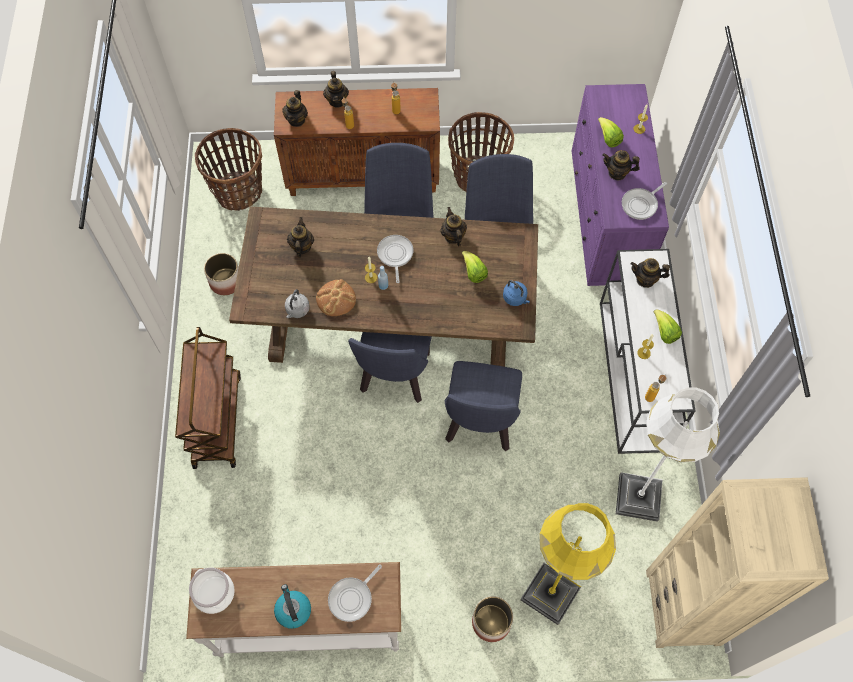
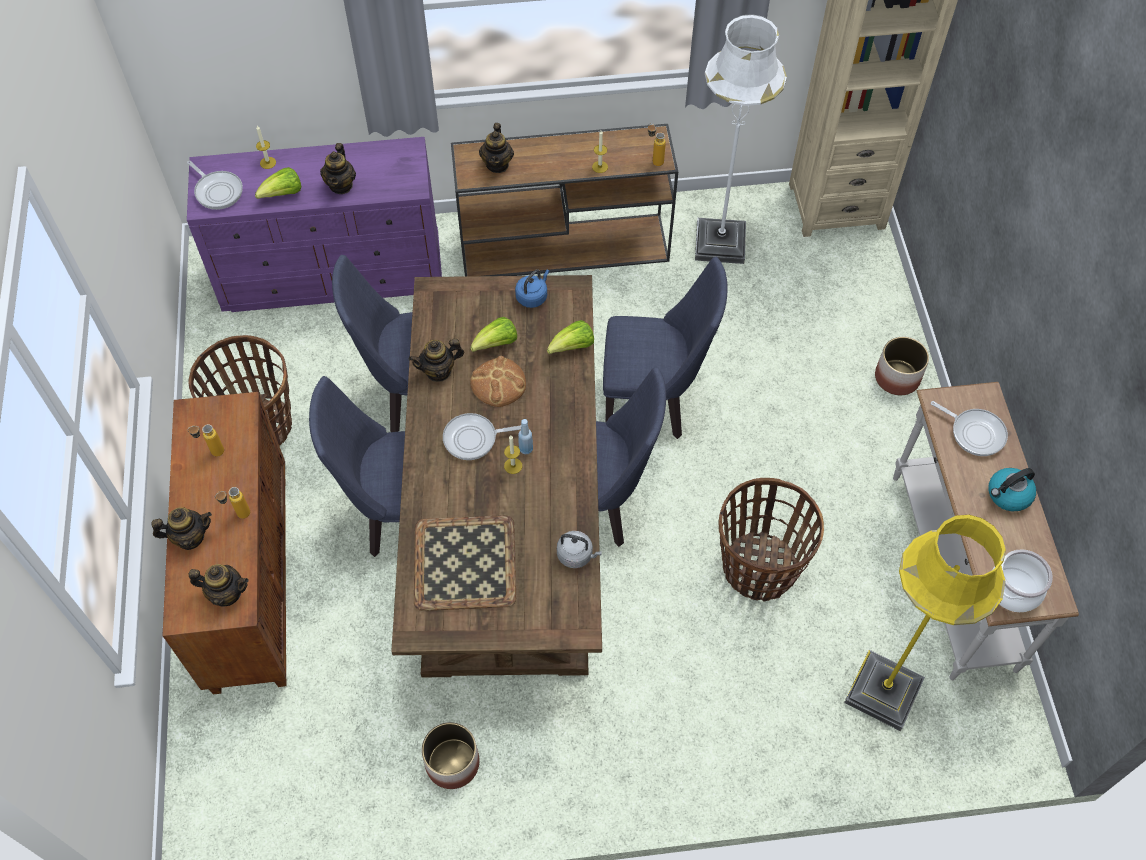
camera: 95 degrees left, 5 degrees down
brown cart [175,327,241,469] -> none
basket [195,128,262,211] -> basket moved to [718,478,824,601]
teapot [287,217,314,258] -> tray [414,515,516,611]
bread [316,279,356,316] -> bread moved to [470,356,526,407]
yellow floor lamp [520,503,616,625] -> yellow floor lamp moved to [844,515,1006,731]
white console table [600,249,695,454] -> brown console table [451,124,678,276]
frying pan [622,182,667,220] -> frying pan moved to [187,161,243,210]
lettuce [653,309,682,344] -> lettuce moved to [547,320,594,354]

